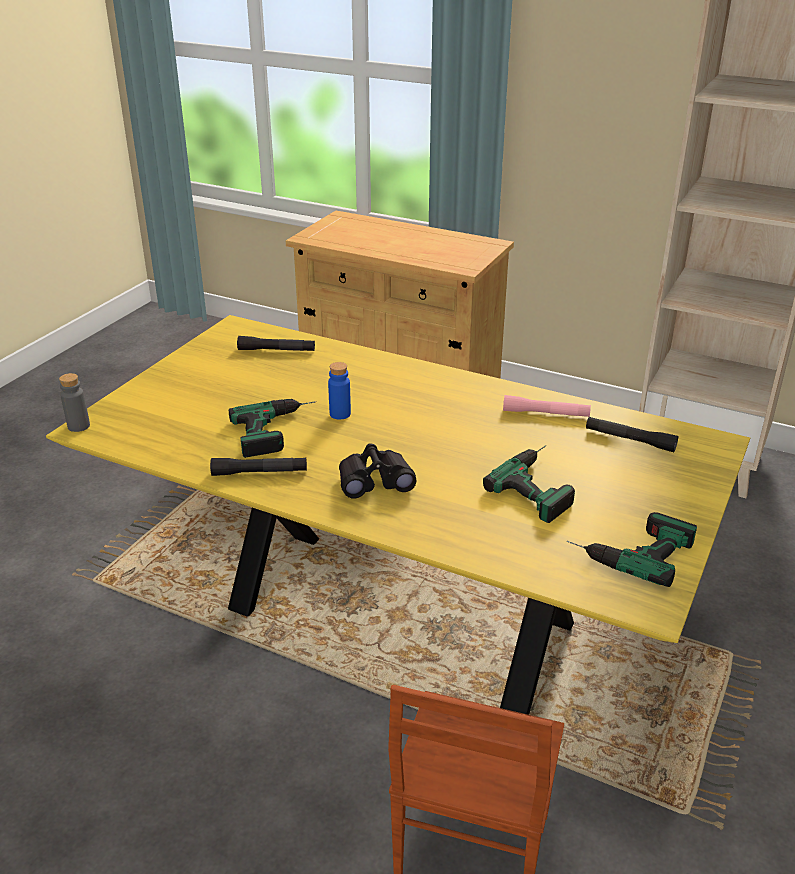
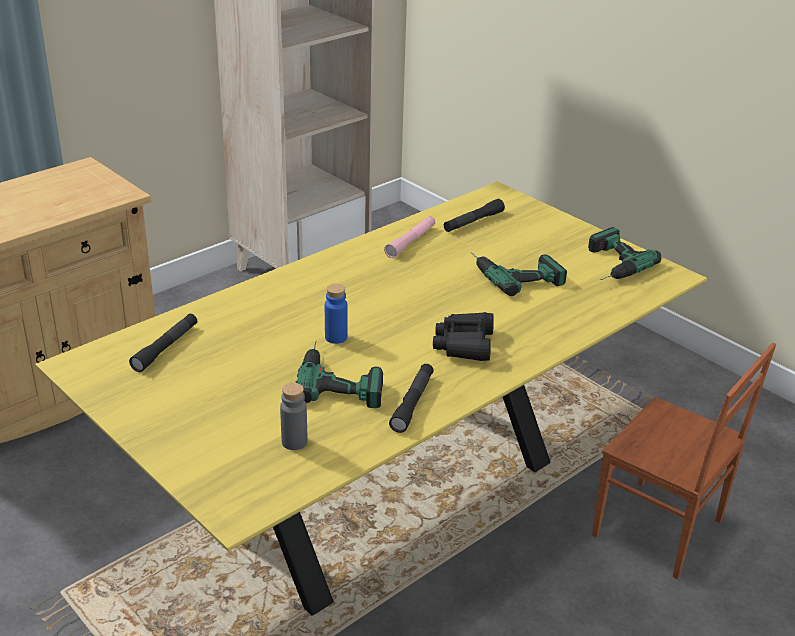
camera: 70 degrees left, 0 degrees up
grey bottle [59,373,90,432] -> grey bottle moved to [280,383,307,450]

